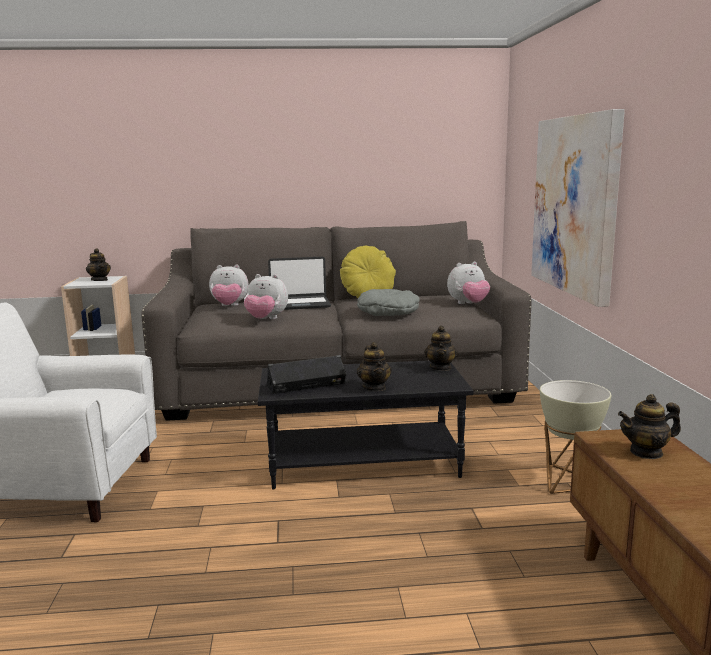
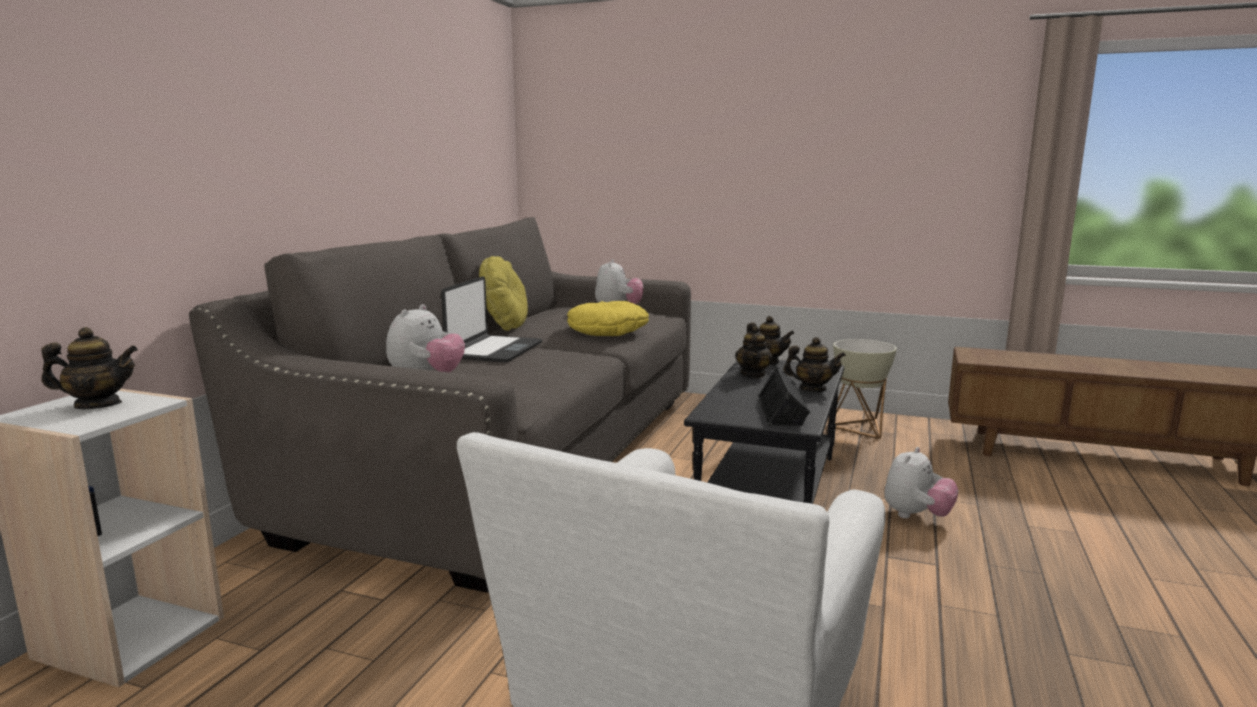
camera: 65 degrees left, 0 degrees up
plush toy [244,274,288,319] -> plush toy moved to [884,447,959,518]
grey pillow [357,289,420,316] -> yellow pillow [567,301,649,336]
picture [531,109,625,307] -> none
teapot [618,394,681,459] -> teapot moved to [735,326,773,378]

